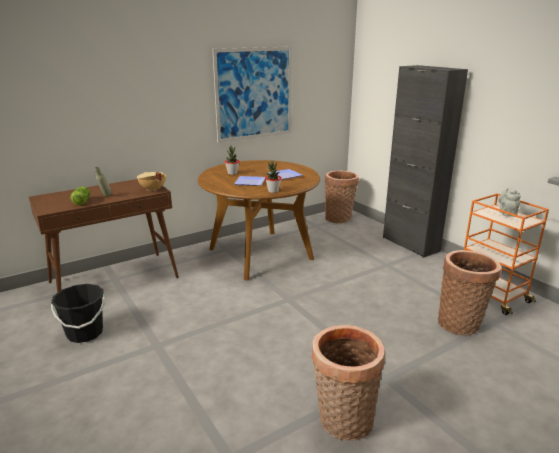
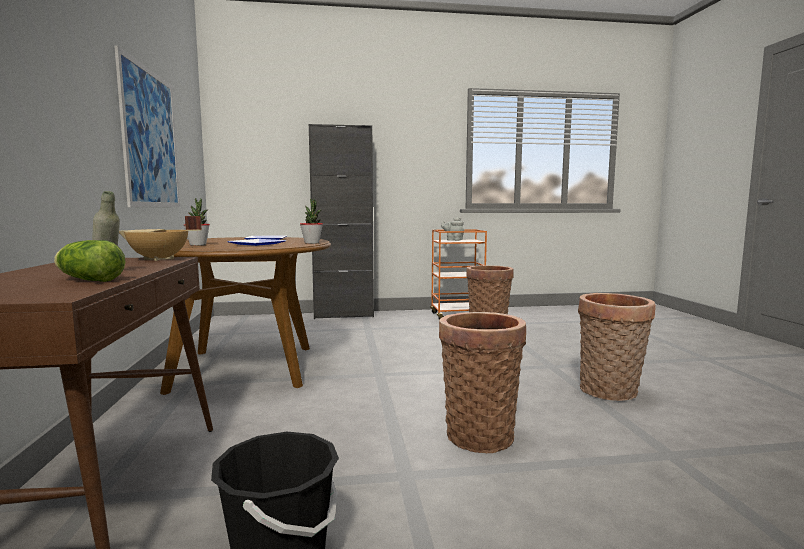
camera: 65 degrees left, 15 degrees down
basket [325,171,359,223] -> basket moved to [439,312,526,453]

